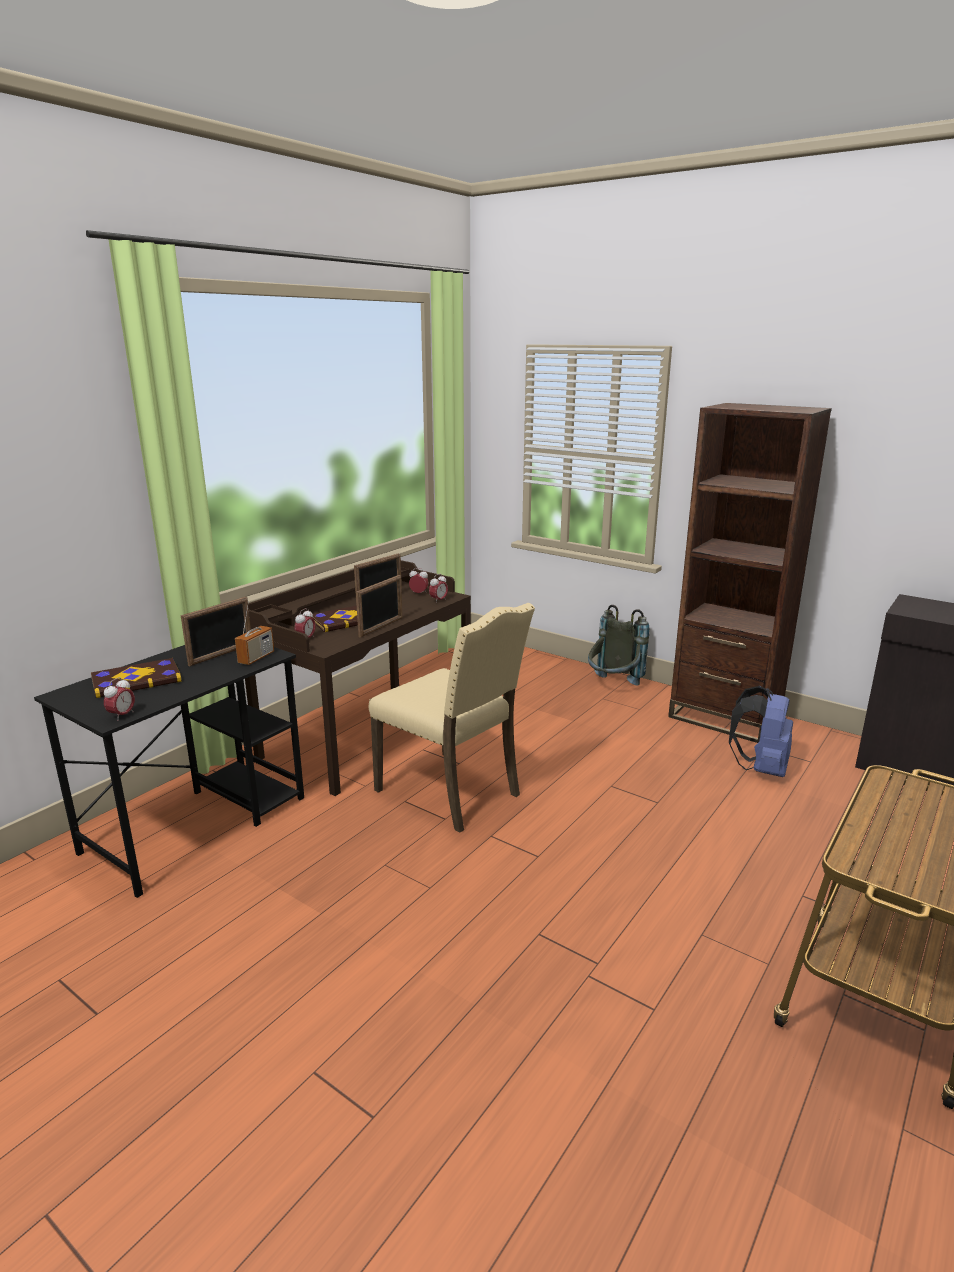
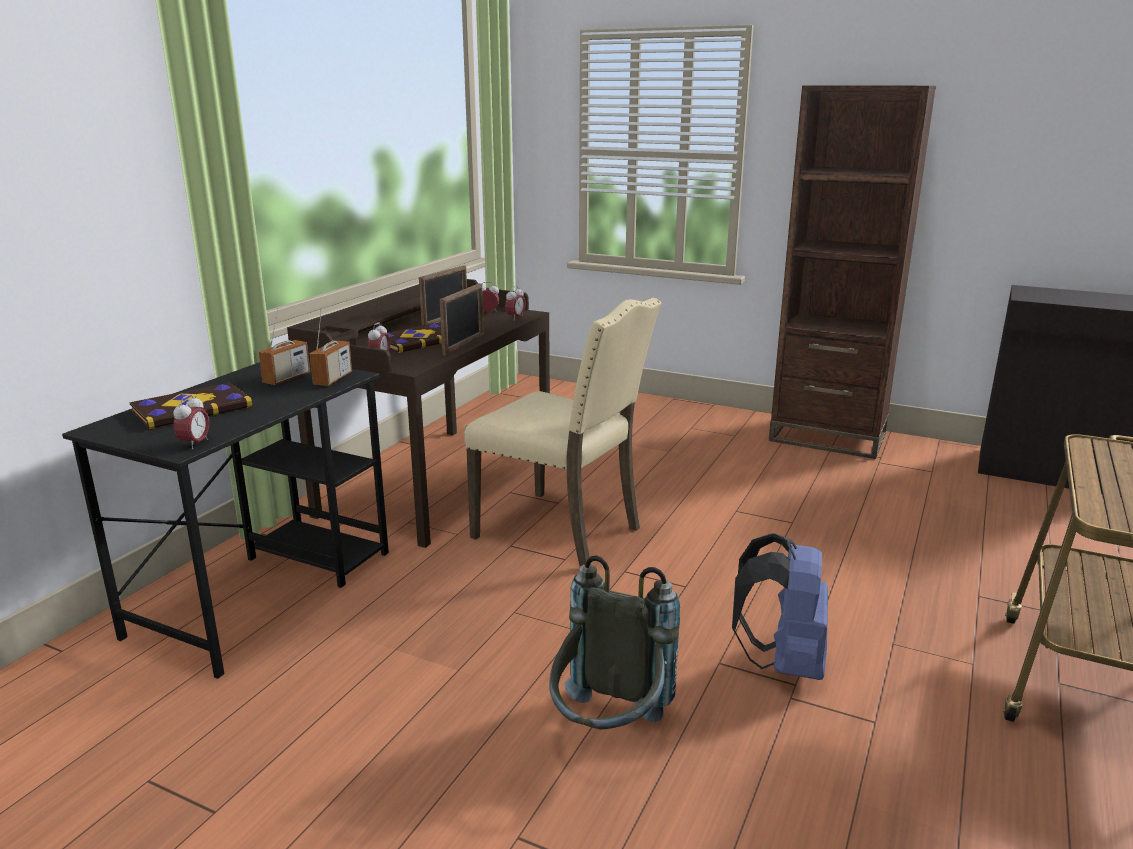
camera: 10 degrees left, 0 degrees up
picture frame [181,597,251,666] -> radio [259,307,310,385]
grey backpack [588,605,649,685] -> grey backpack moved to [549,555,680,729]
blue backpack [729,686,793,777] -> blue backpack moved to [732,533,828,680]

